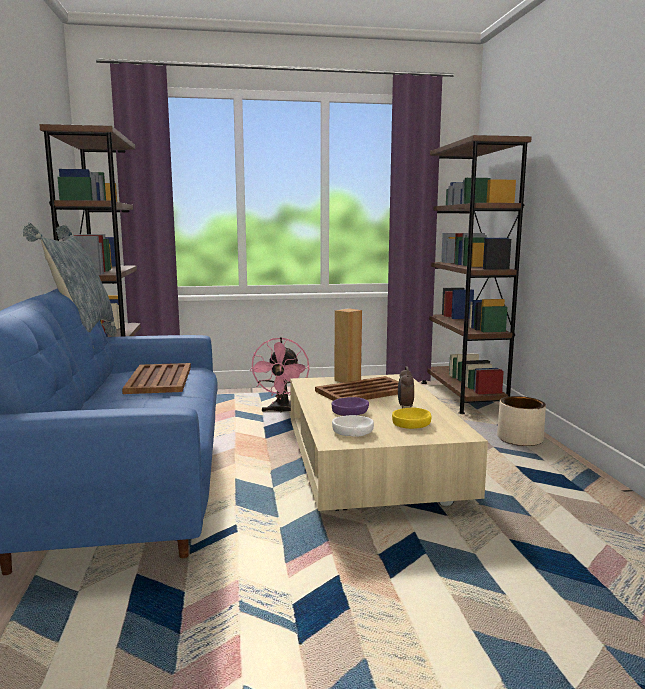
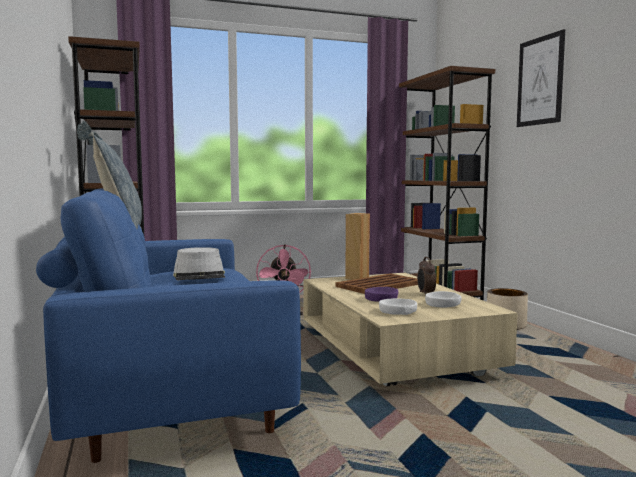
camera: 10 degrees left, 5 degrees down
brown tray [122,363,191,394] -> grey hat [173,247,225,280]
yellow bowl [392,408,432,429] -> white bowl [425,291,462,307]
none -> picture [517,29,565,127]

